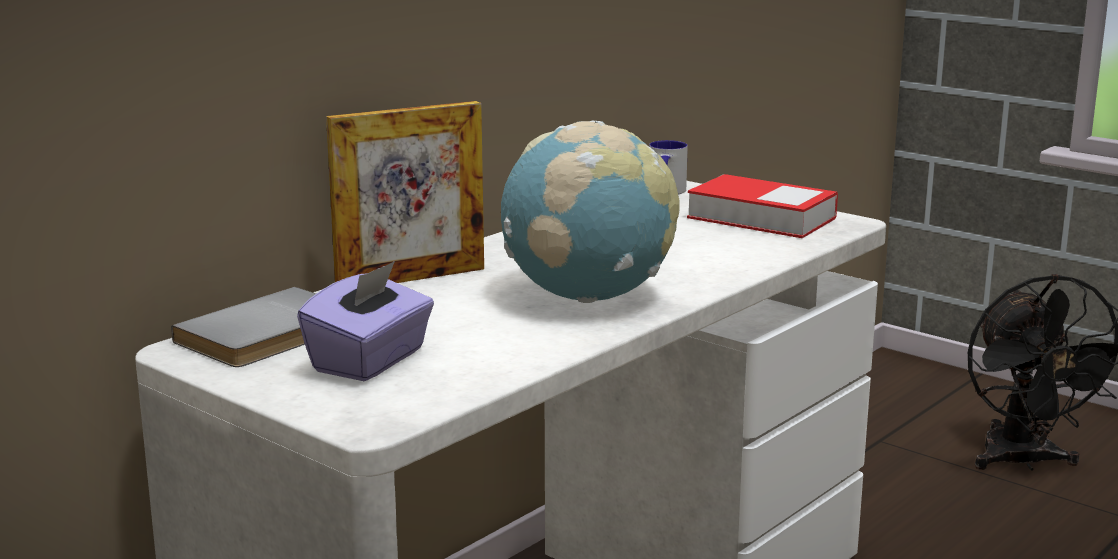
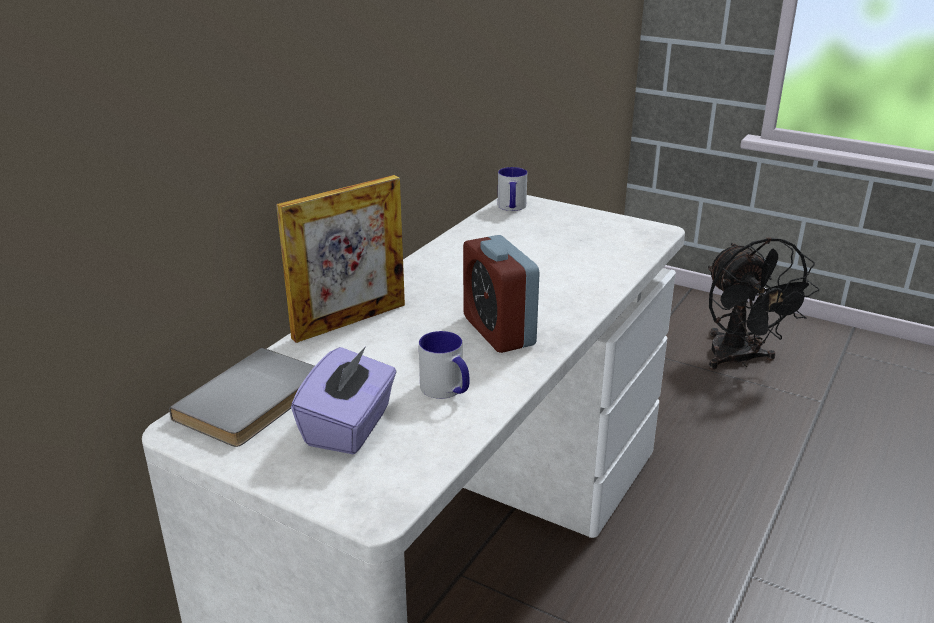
camera: 10 degrees left, 10 degrees up
globe [501,121,680,303] -> alarm clock [463,235,540,353]
book [687,174,838,238] -> none
none -> mug [419,331,469,399]

